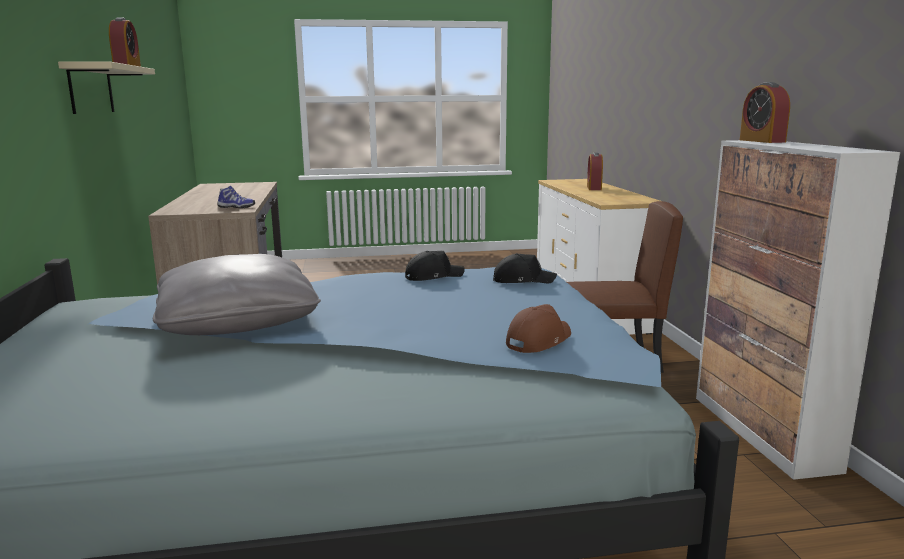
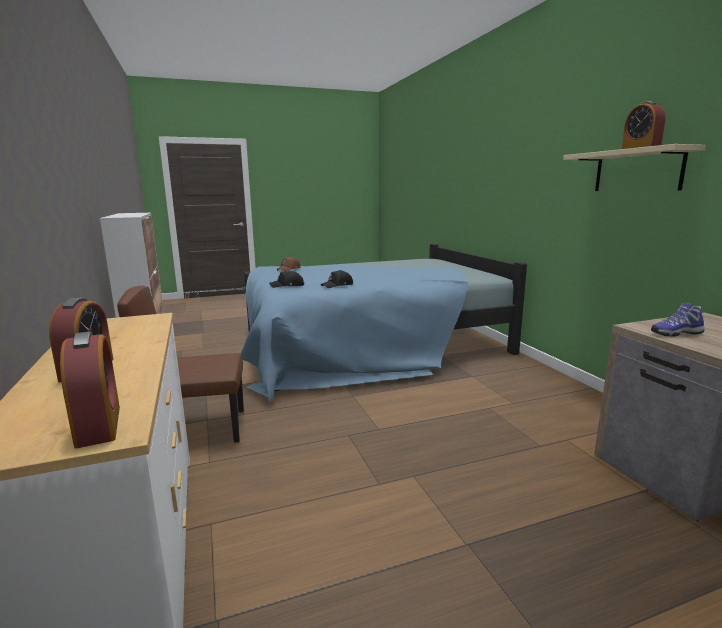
camera: 170 degrees right, 0 degrees up
grey pillow [153,254,321,335] -> none
alarm clock [740,82,790,143] -> alarm clock moved to [60,331,120,448]

